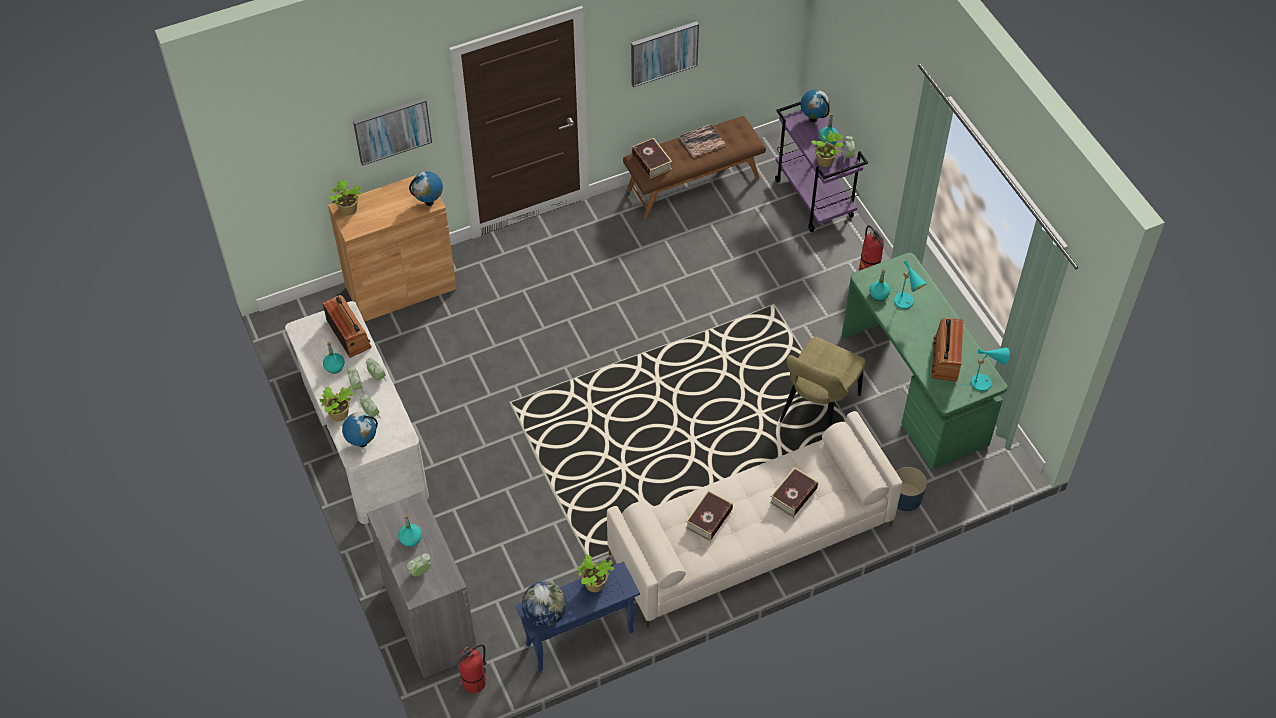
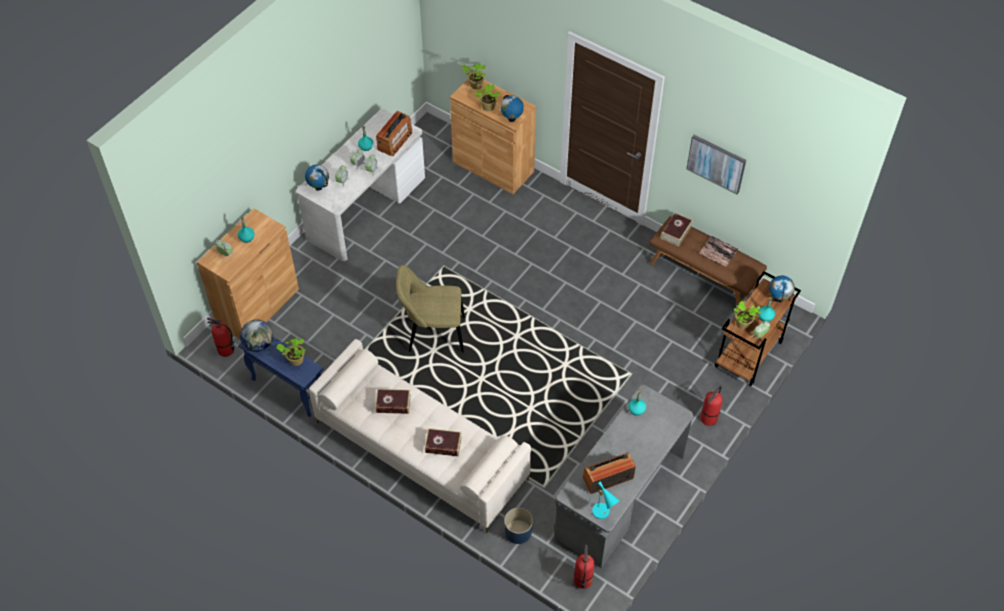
camera: 60 degrees right, 0 degrees up
potted plant [319,387,354,422] -> potted plant moved to [474,84,500,111]
picture [353,98,432,166] -> none
grey cabinet [367,492,477,678] -> brown cabinet [197,208,299,339]
purple cart [775,102,868,232] -> brown cart [715,271,801,386]
beige chair [780,337,866,429] -> beige chair moved to [396,265,465,353]
green desk [842,253,1008,469] -> grey desk [554,385,693,568]
turquoise table lamp [892,260,927,309] -> none
none -> fire extinguisher [574,545,594,589]

